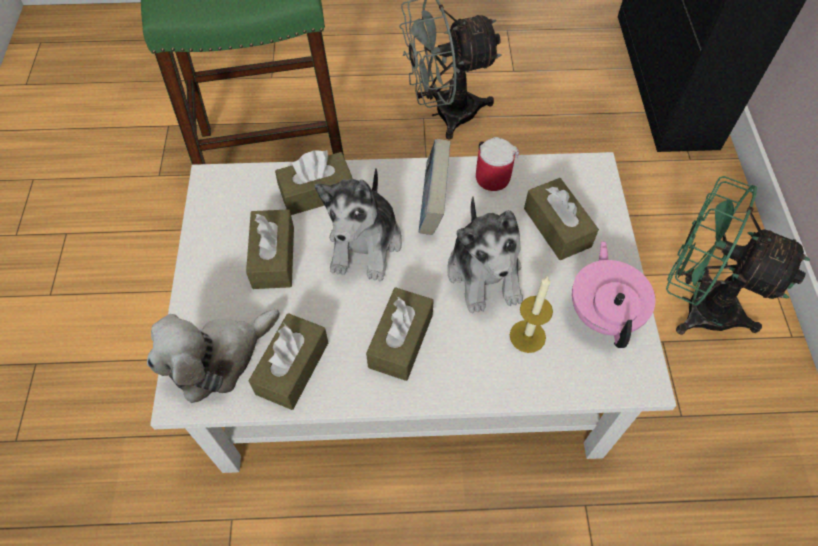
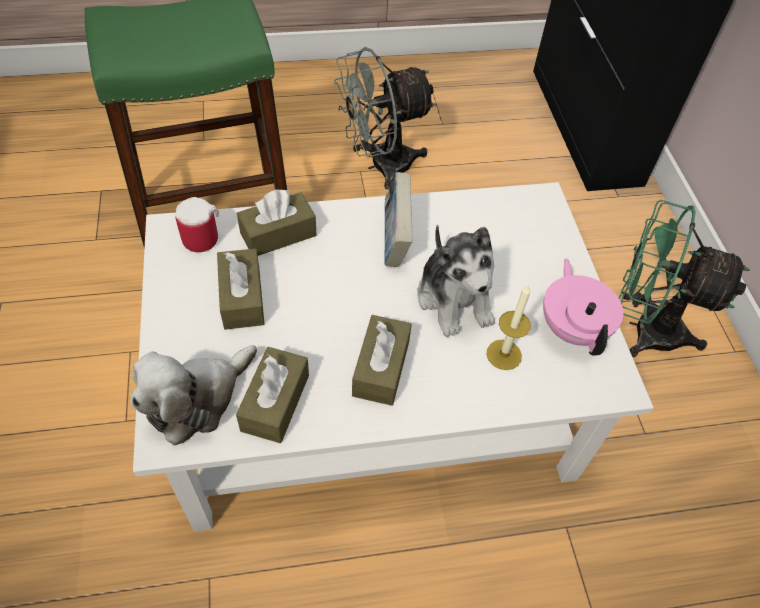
camera: 10 degrees left, 5 degrees down
plush toy [315,168,402,281] -> none
mug [476,137,519,191] -> mug moved to [175,197,219,252]
brown tissue box [524,178,599,260] -> none

